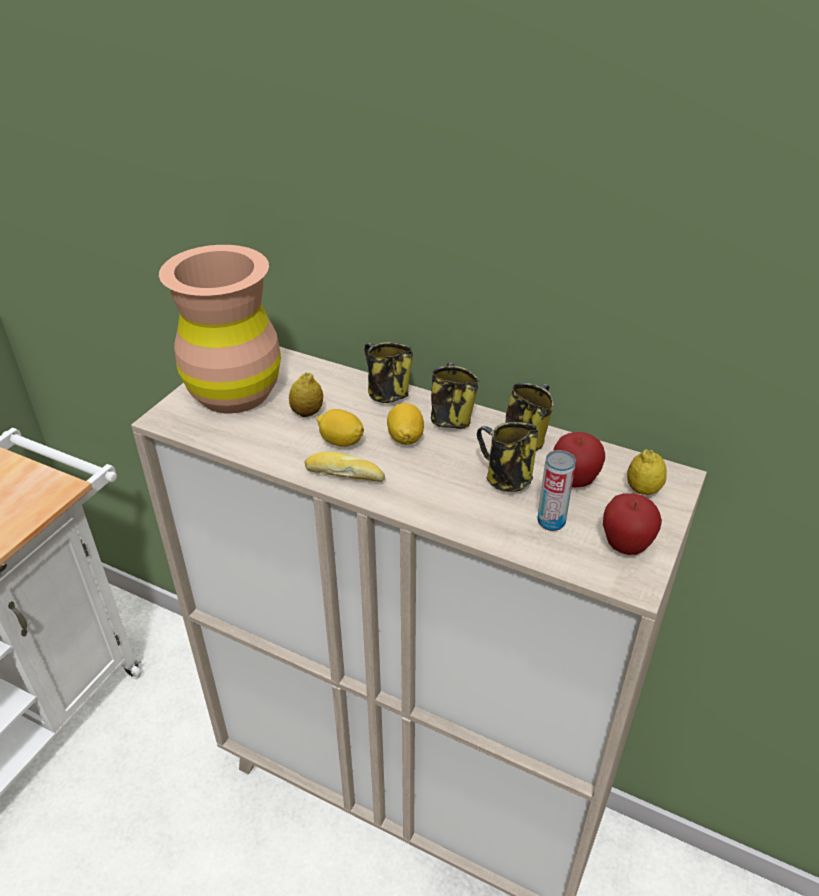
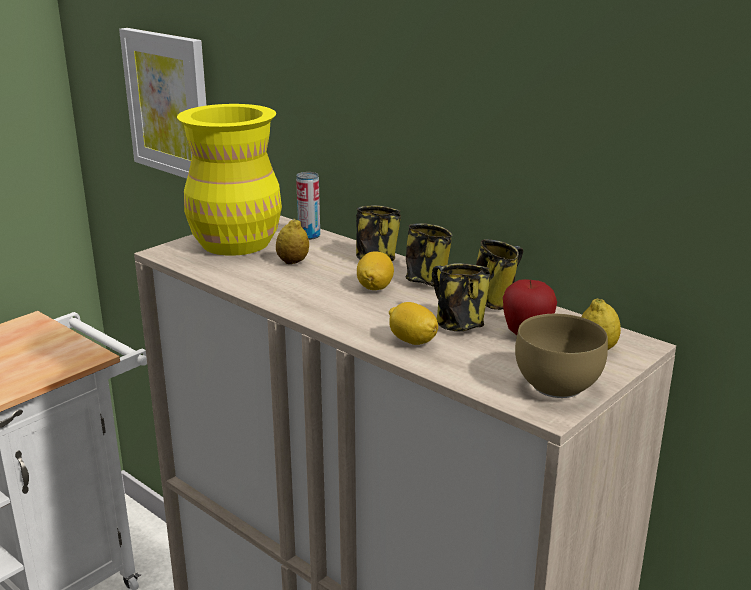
camera: 15 degrees right, 15 degrees down
brown vase [159,245,281,413] -> yellow vase [177,104,282,256]
bread [304,452,385,482] -> none
lemon [317,409,364,447] -> lemon moved to [389,302,438,345]
can [537,450,576,531] -> can moved to [296,172,320,240]
apple [603,493,662,555] -> brown bowl [515,314,608,398]
none -> picture [119,28,207,179]

